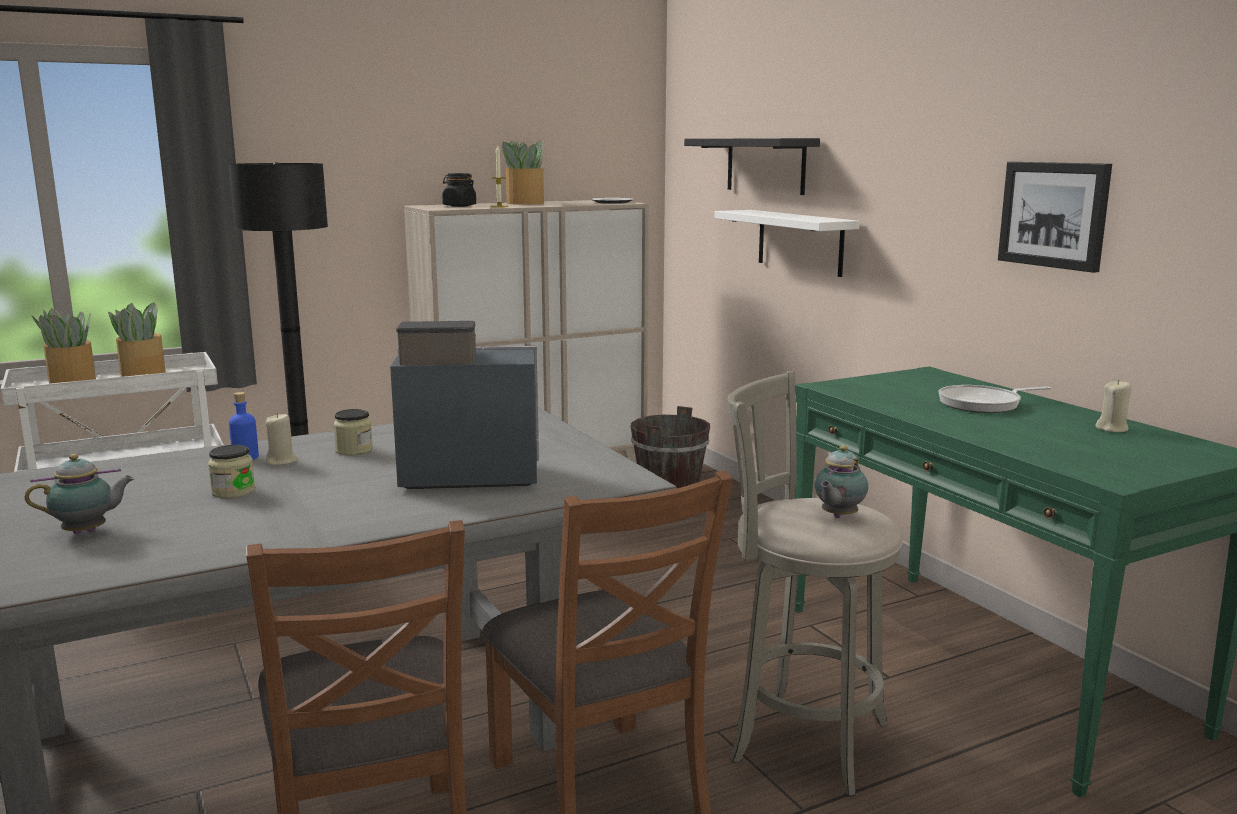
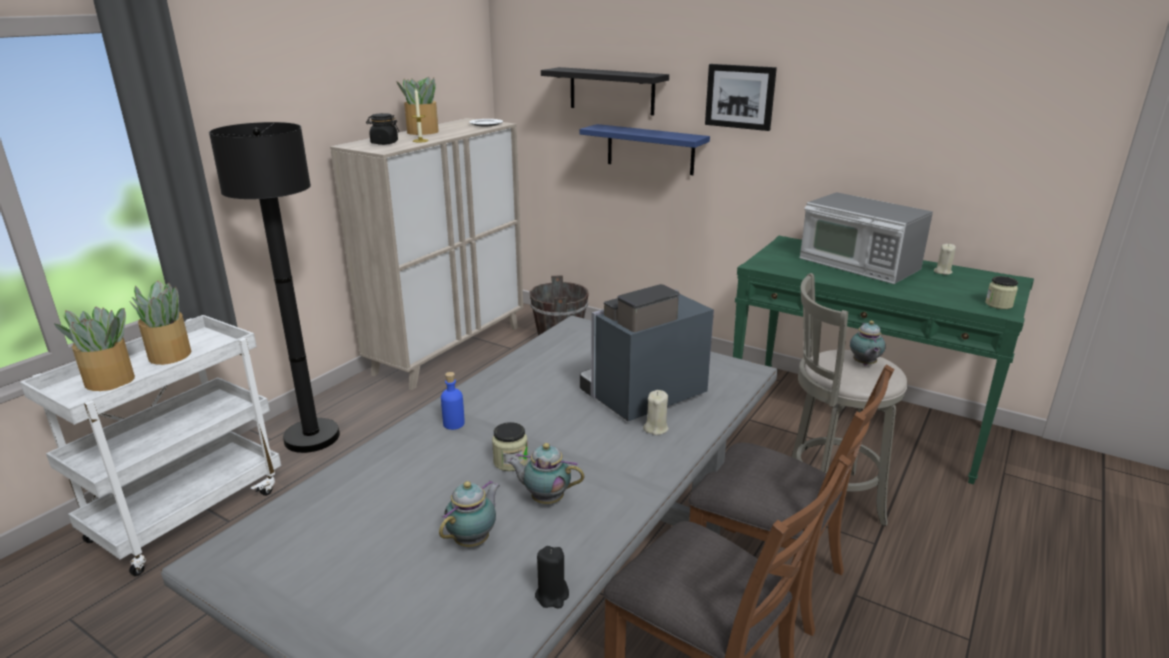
camera: 30 degrees left, 10 degrees up
beige candle [266,413,298,465] -> beige candle moved to [643,390,669,435]
jar [333,409,373,455] -> jar moved to [985,276,1018,309]
white shelf [714,210,860,277] -> blue shelf [579,124,710,175]
frying pan [938,385,1051,413] -> microwave [799,192,933,284]
picture [998,162,1112,273] -> picture moved to [705,64,777,131]
none -> teapot [507,443,584,504]
none -> black candle [535,546,569,608]

